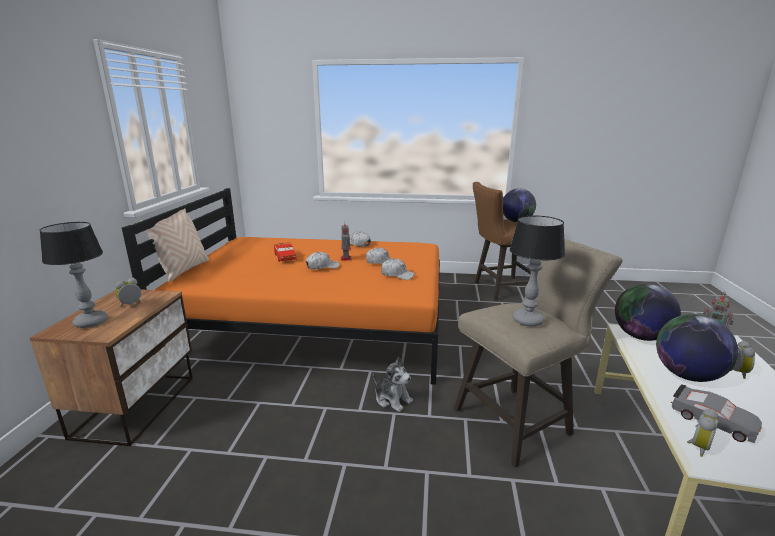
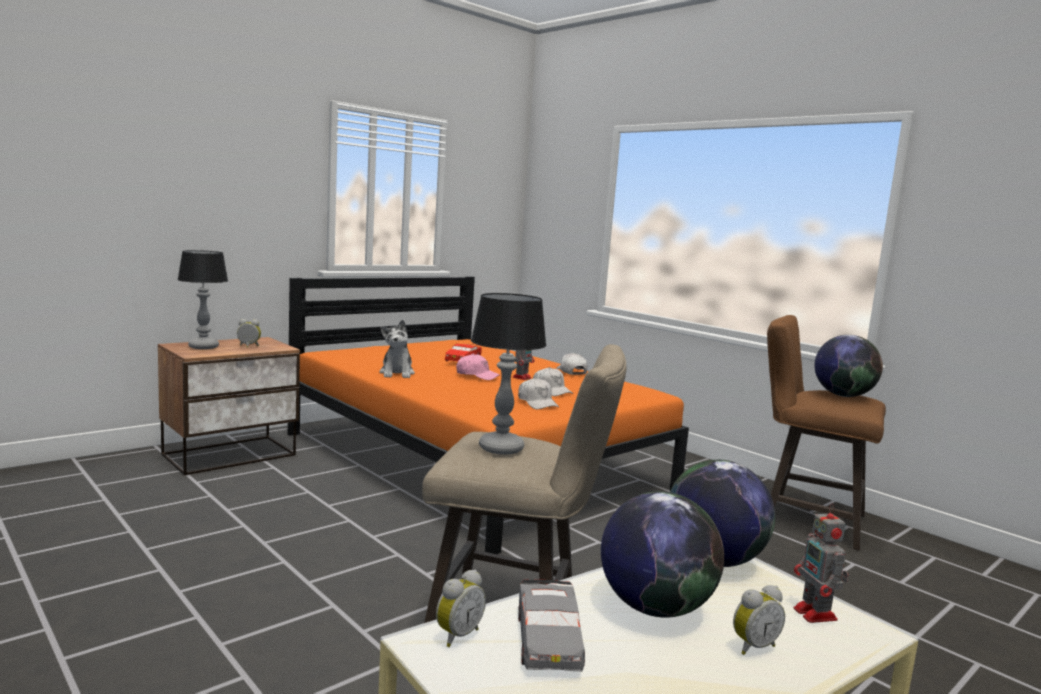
camera: 40 degrees right, 10 degrees down
beige pillow [140,208,209,282] -> none
white cap [306,252,339,270] -> pink cap [456,354,500,380]
plush toy [373,357,413,412] -> plush toy moved to [379,320,415,378]
alarm clock [687,409,719,457] -> alarm clock turned 45 degrees counterclockwise [436,569,486,647]

